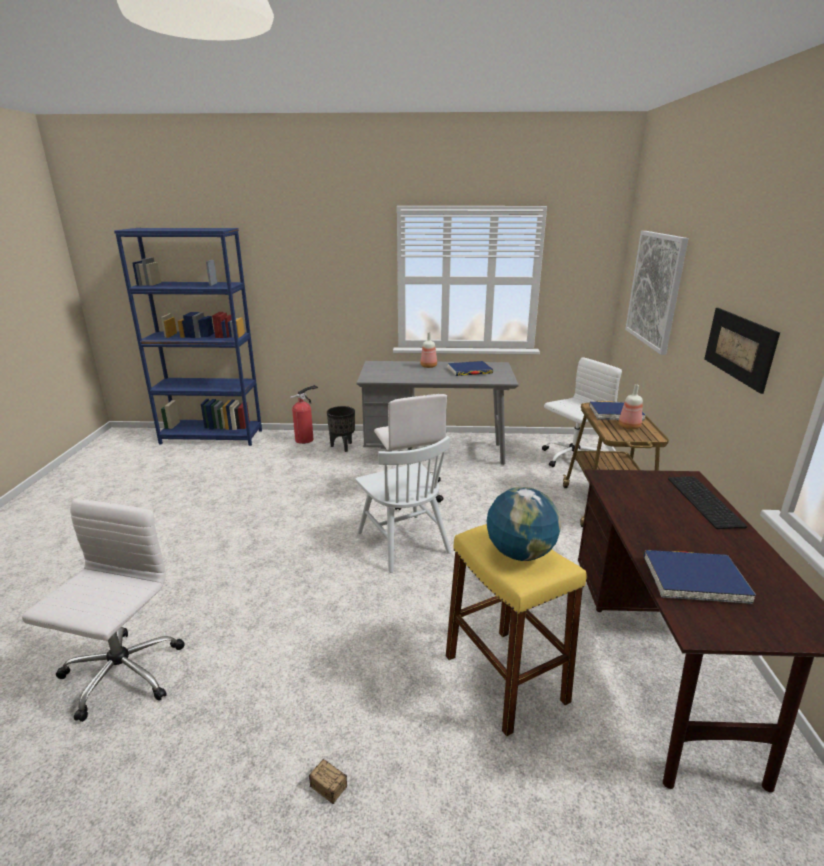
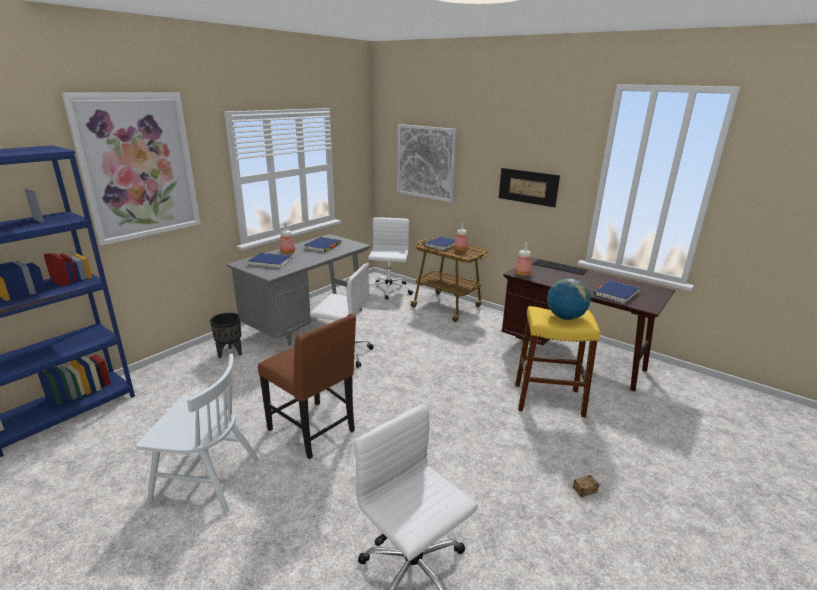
camera: 55 degrees left, 0 degrees up
fire extinguisher [290,385,318,444] -> none
white chair [355,436,451,573] -> white chair moved to [136,354,259,513]
none -> picture [61,93,200,246]
none -> blue book [247,253,292,269]
none -> brown chair [258,314,356,459]
none -> bottle [515,242,531,276]

